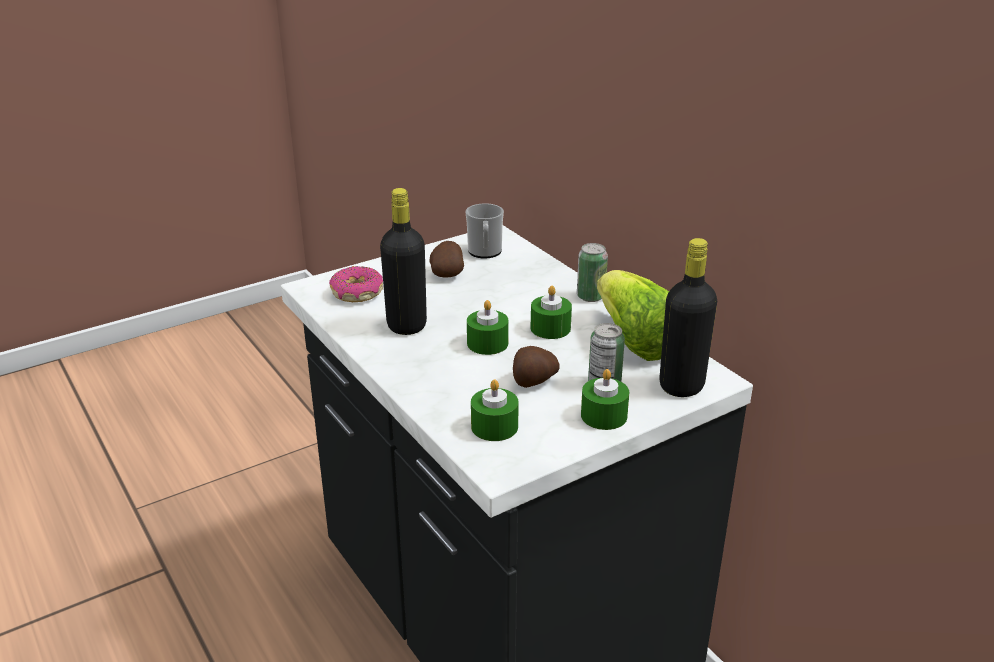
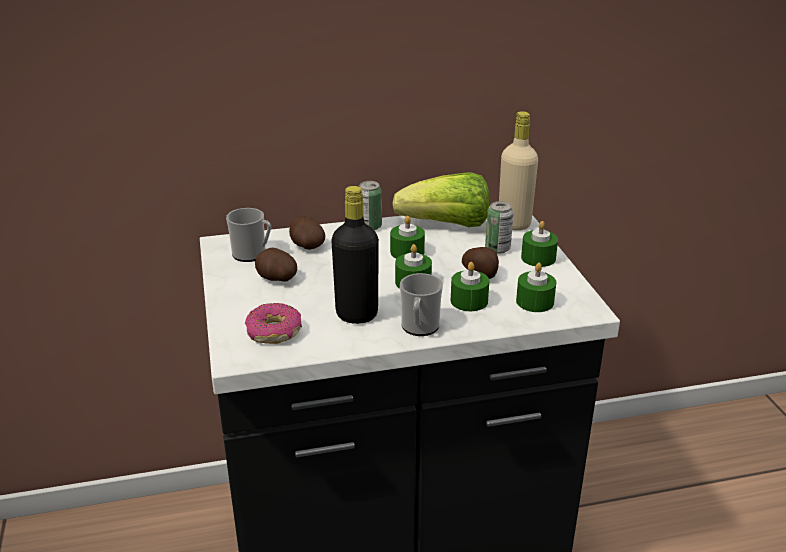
camera: 70 degrees left, 0 degrees up
black bottle [659,238,717,397] -> beige bottle [499,111,538,231]
none -> potato [289,216,325,250]
none -> mug [400,273,443,336]
none -> green candle [451,262,489,311]

